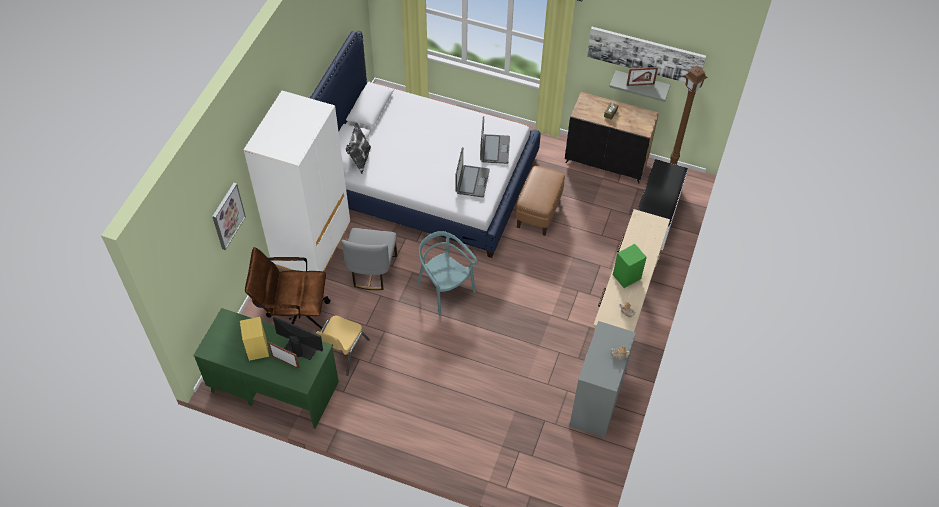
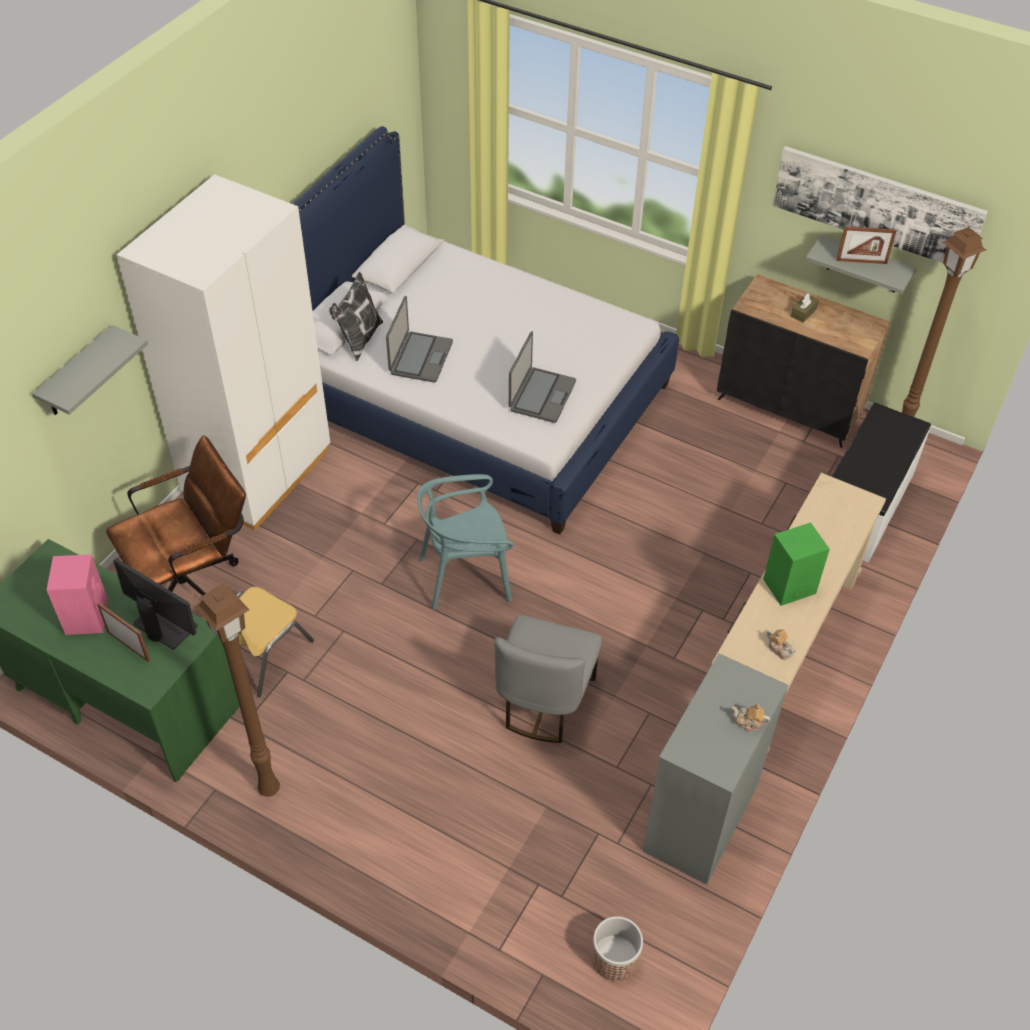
camera: 10 degrees right, 5 degrees down
picture [212,183,246,250] -> grey shelf [32,325,148,415]
yellow speaker [240,317,269,361] -> pink speaker [47,554,108,635]
brown office chair [245,247,330,329] -> brown office chair turned 135 degrees clockwise [106,436,246,596]
grey chair [341,228,397,290] -> grey chair moved to [494,615,602,743]
turquoise chair [417,231,478,316] -> turquoise chair turned 75 degrees counterclockwise [417,474,514,610]
laptop [480,116,510,164] -> laptop moved to [386,296,453,383]
brown ottoman [516,166,565,236] -> none
none -> brown floor lamp [194,583,280,797]
none -> planter [591,916,643,981]

